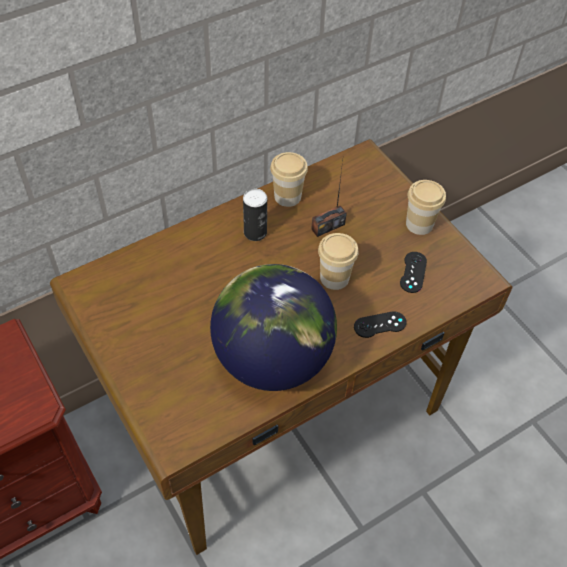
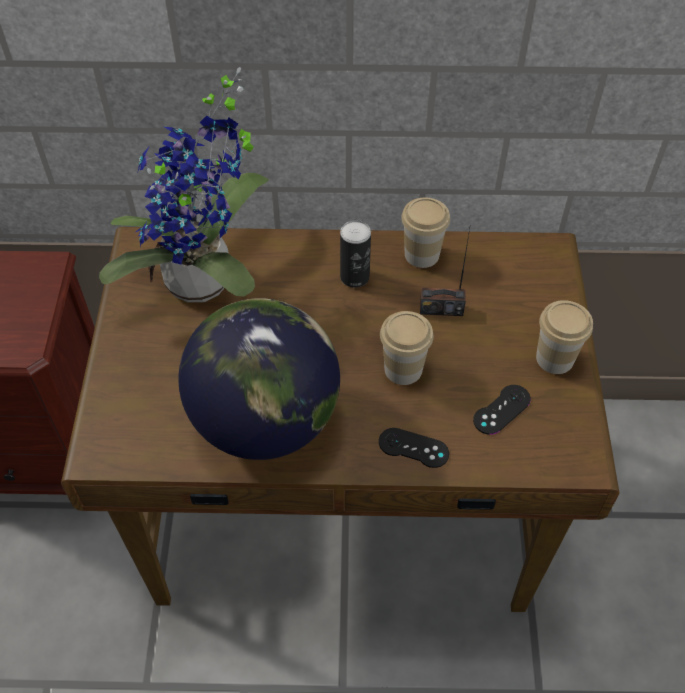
camera: 35 degrees right, 0 degrees up
none -> potted plant [99,67,269,302]

